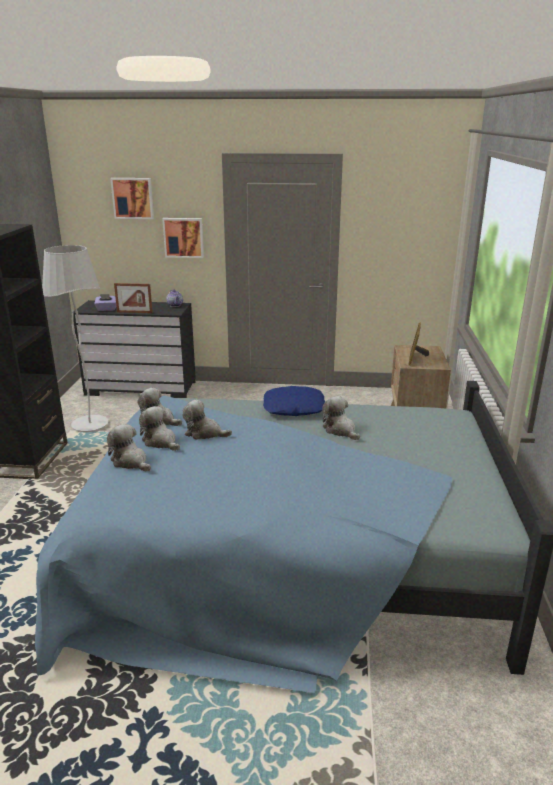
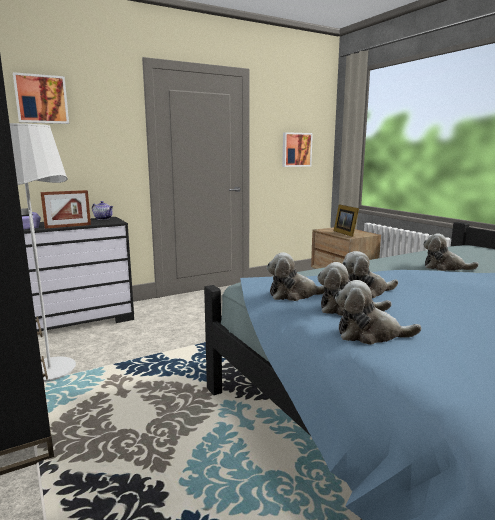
camera: 35 degrees left, 10 degrees down
picture [162,218,204,258] -> picture moved to [282,132,313,167]
blue pillow [263,386,325,416] -> none

